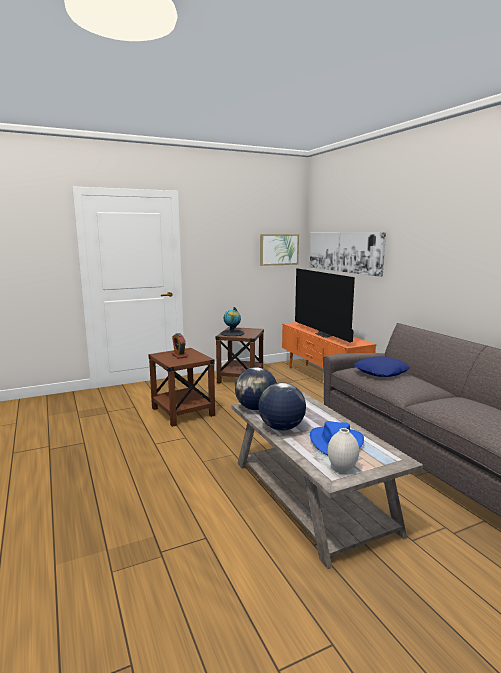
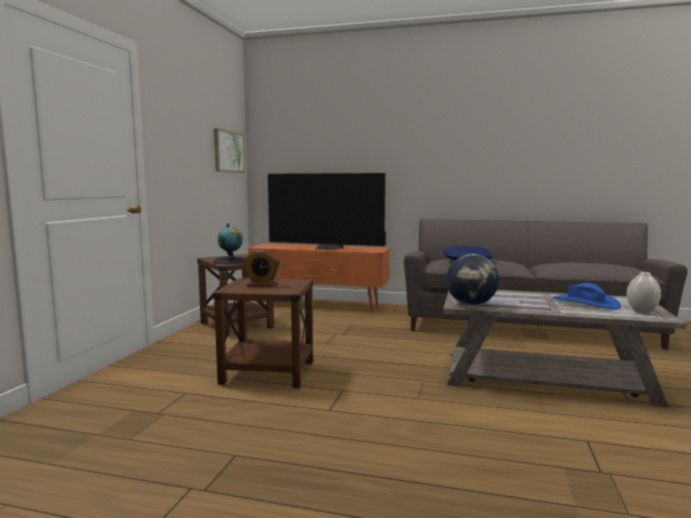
camera: 50 degrees left, 5 degrees down
globe [258,383,306,431] -> none
picture [310,232,386,277] -> none

